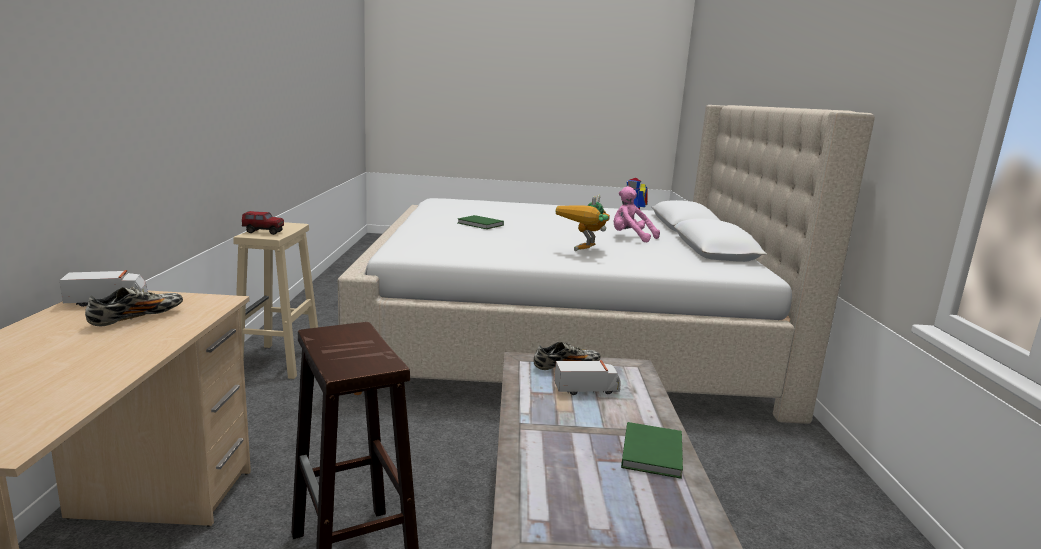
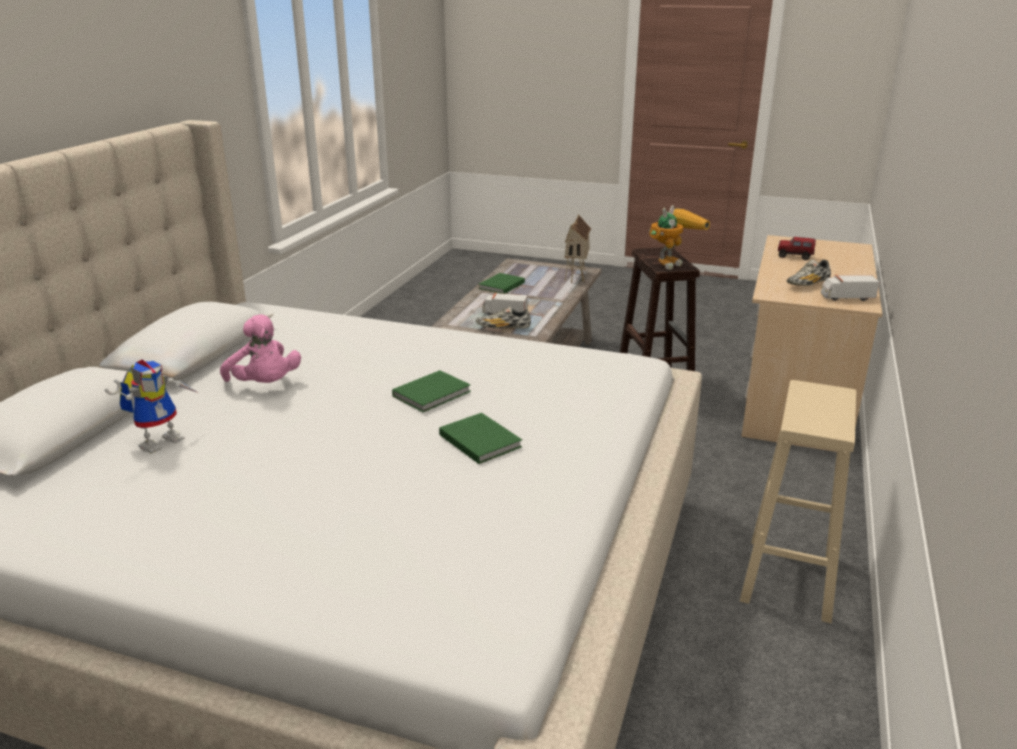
camera: 160 degrees left, 10 degrees up
toy truck [242,211,284,235] -> toy truck moved to [778,237,816,260]
toy robot [556,194,610,251] -> toy robot moved to [649,205,710,270]
none -> green book [392,370,471,412]
none -> toy house [564,214,591,283]

